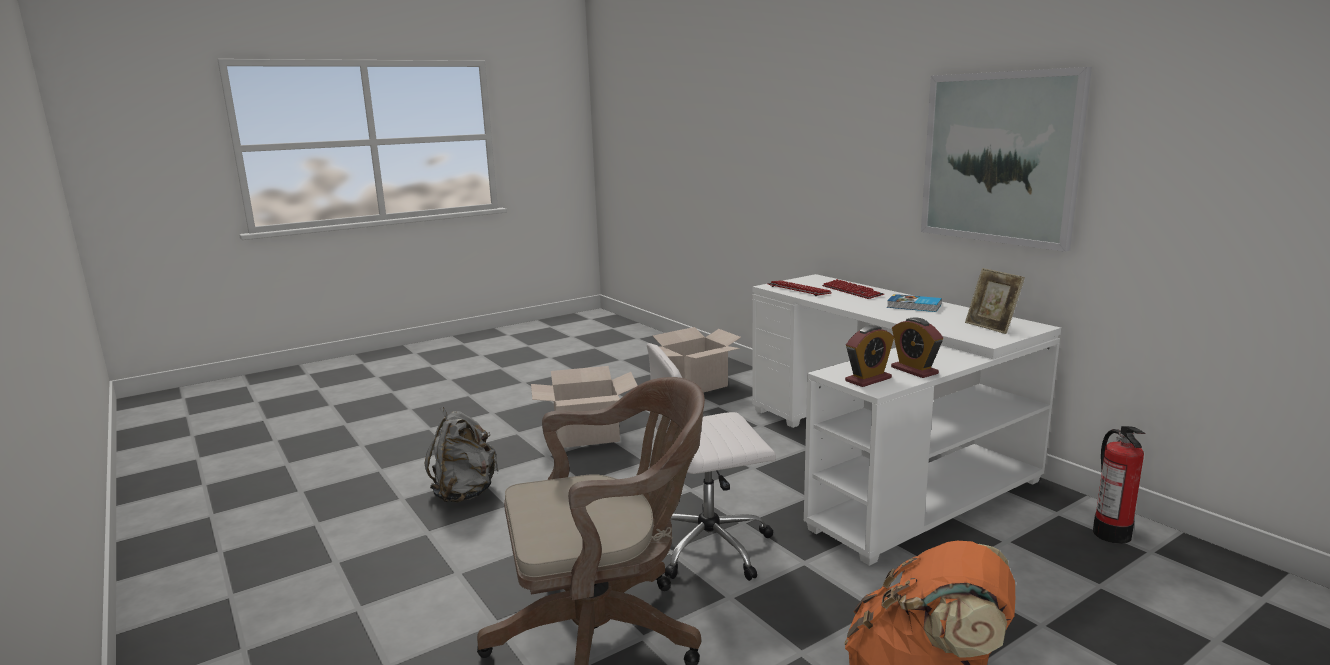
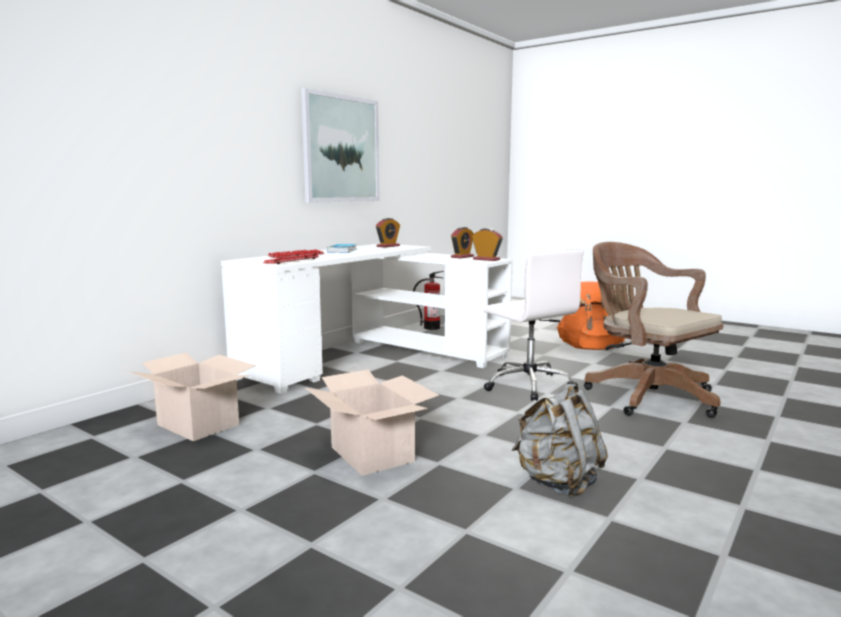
camera: 110 degrees left, 5 degrees down
picture frame [965,268,1025,334] -> alarm clock [376,218,400,247]

